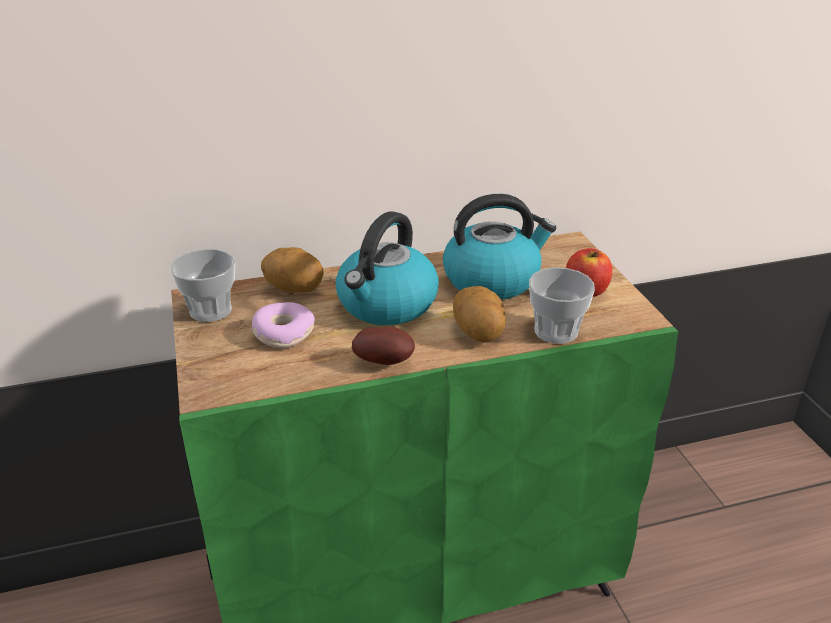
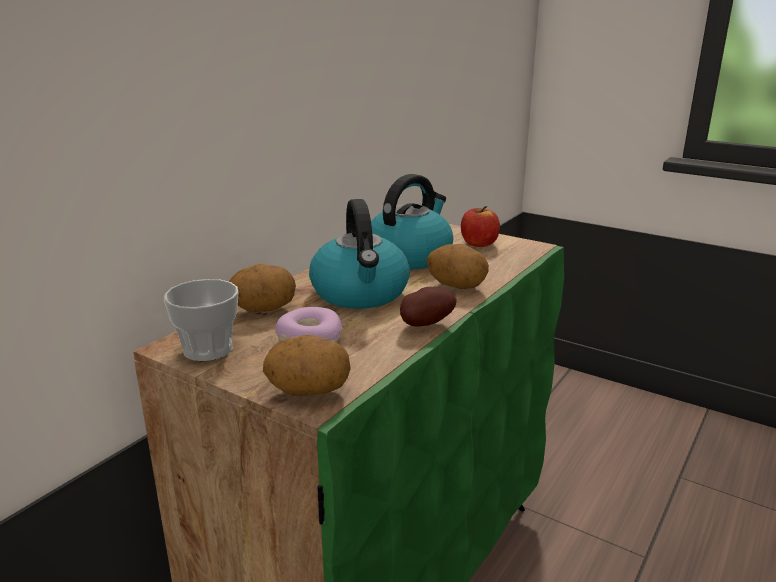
camera: 40 degrees left, 10 degrees down
cup [529,267,595,344] -> none
none -> potato [263,335,351,396]

